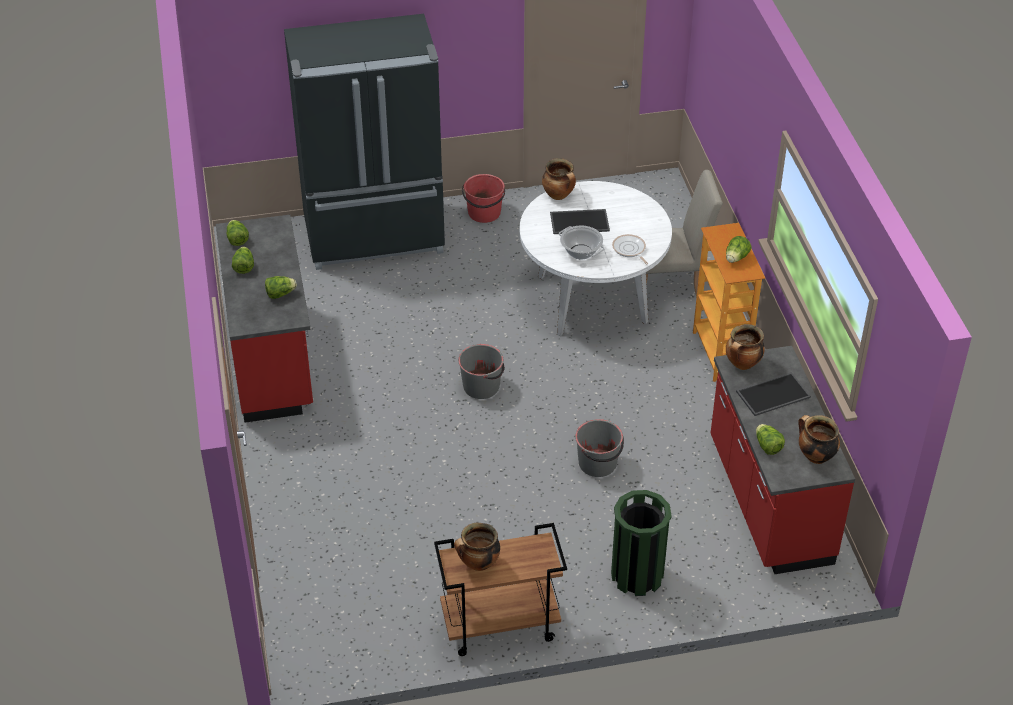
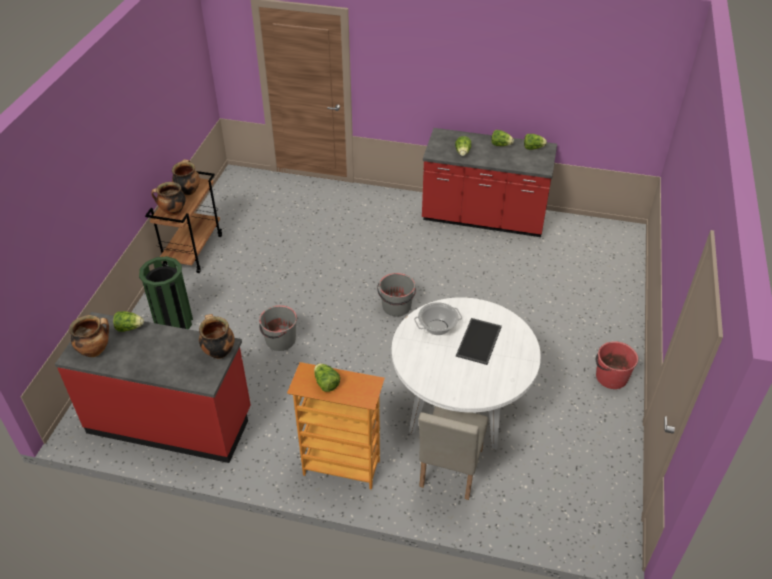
camera: 115 degrees right, 0 degrees up
black fridge [284,14,445,270] -> none
cooking pot [542,158,576,200] -> cooking pot moved to [151,182,186,216]
frying pan [612,234,648,264] -> none
tray [736,372,811,416] -> none

